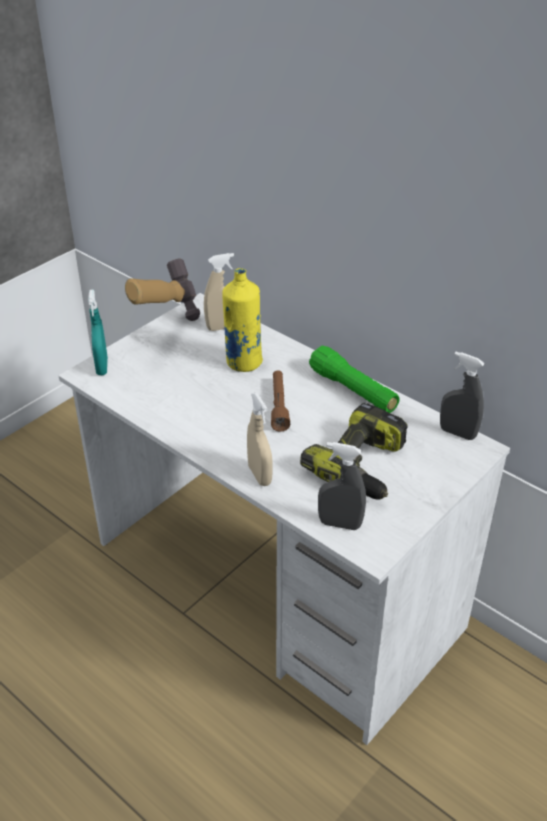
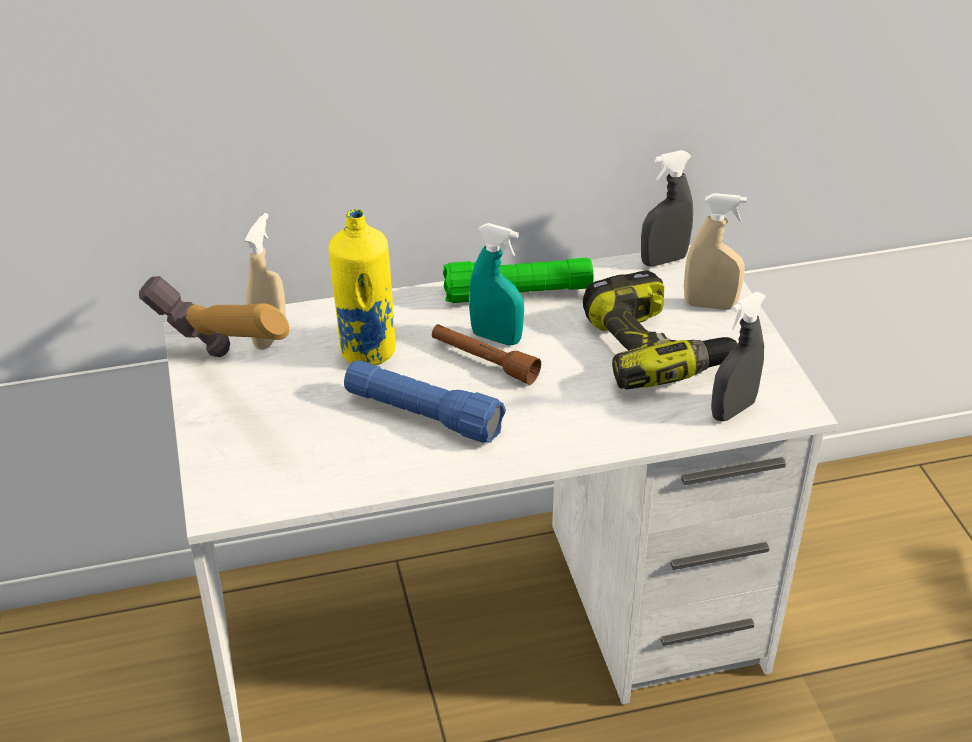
camera: 55 degrees left, 0 degrees up
turquoise spray bottle [88,290,108,375] -> turquoise spray bottle moved to [469,223,524,345]
beige spray bottle [247,393,273,486] -> beige spray bottle moved to [684,193,747,310]
none -> blue flashlight [344,360,506,443]

